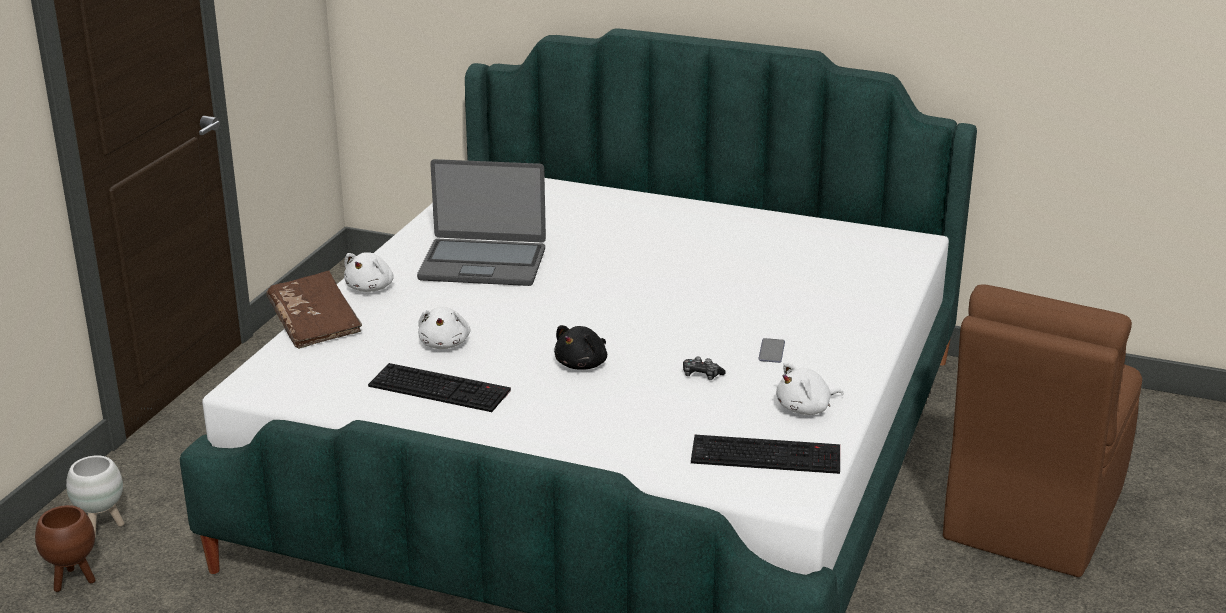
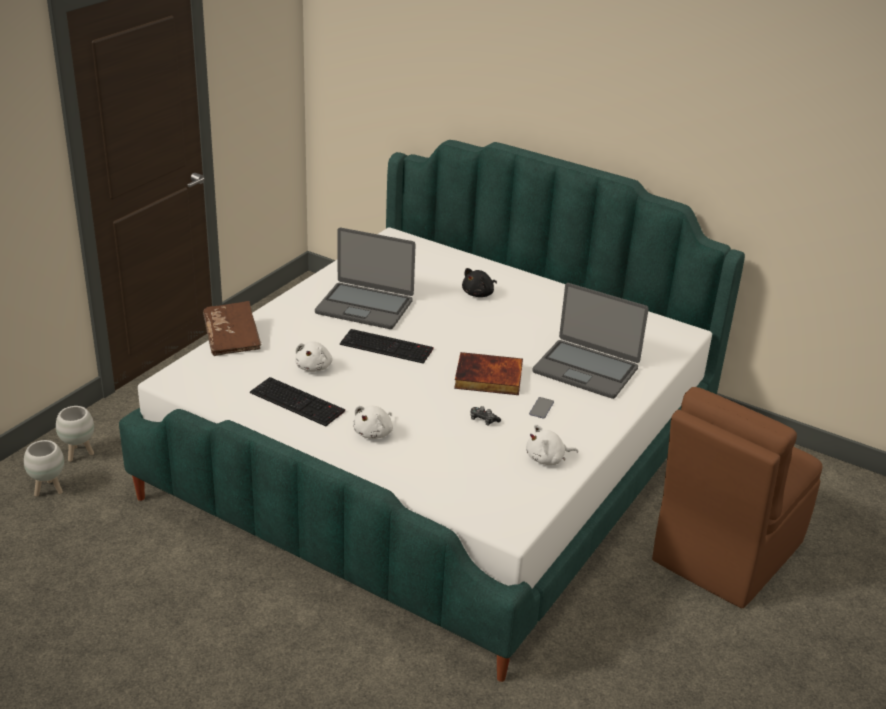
camera: 10 degrees right, 5 degrees up
brown planter [35,505,95,592] -> white planter [24,440,64,497]
white plush toy [344,252,394,292] -> white plush toy moved to [353,406,393,439]
black plush toy [554,325,607,370] -> black plush toy moved to [462,268,497,297]
keyboard [691,435,840,474] -> keyboard moved to [340,329,433,364]
none -> book [454,352,523,395]
none -> laptop [532,283,649,399]

